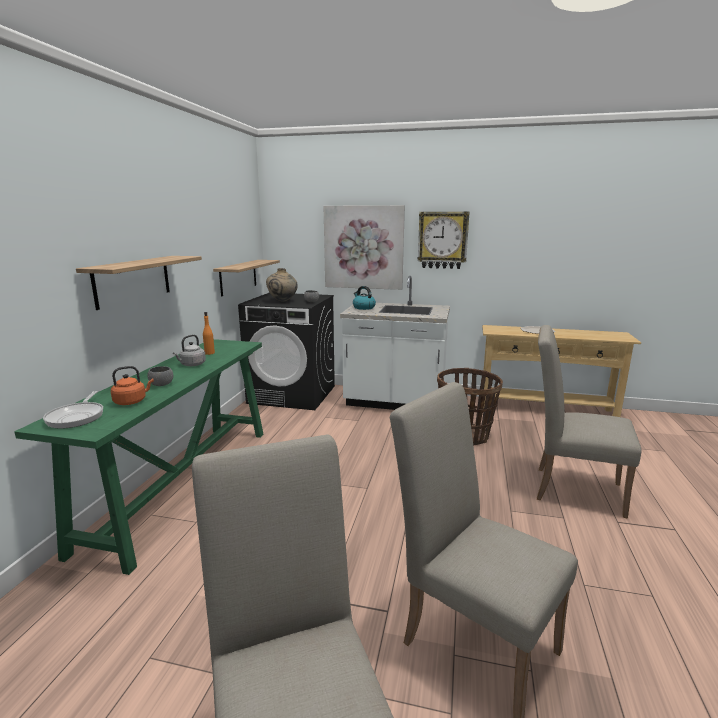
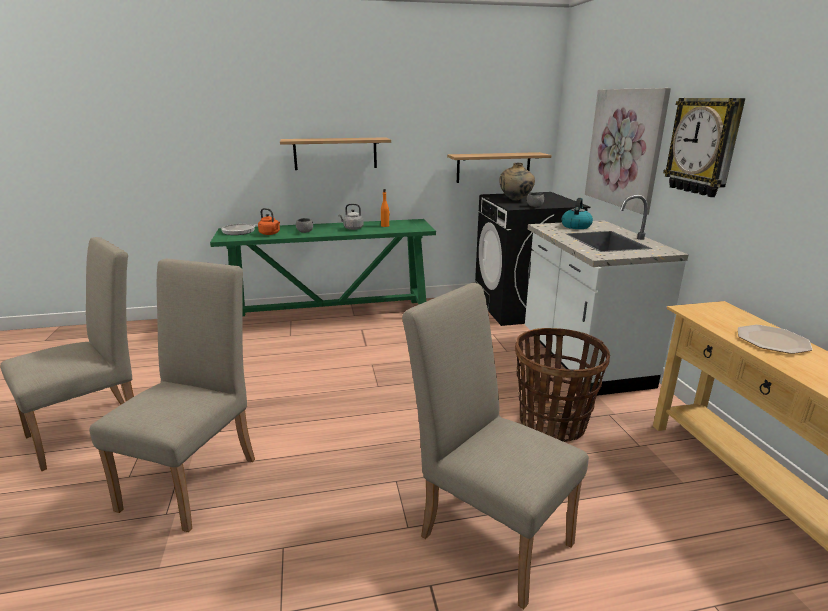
camera: 65 degrees right, 5 degrees up
beige chair [537,325,642,519] -> beige chair turned 45 degrees counterclockwise [402,283,589,609]

